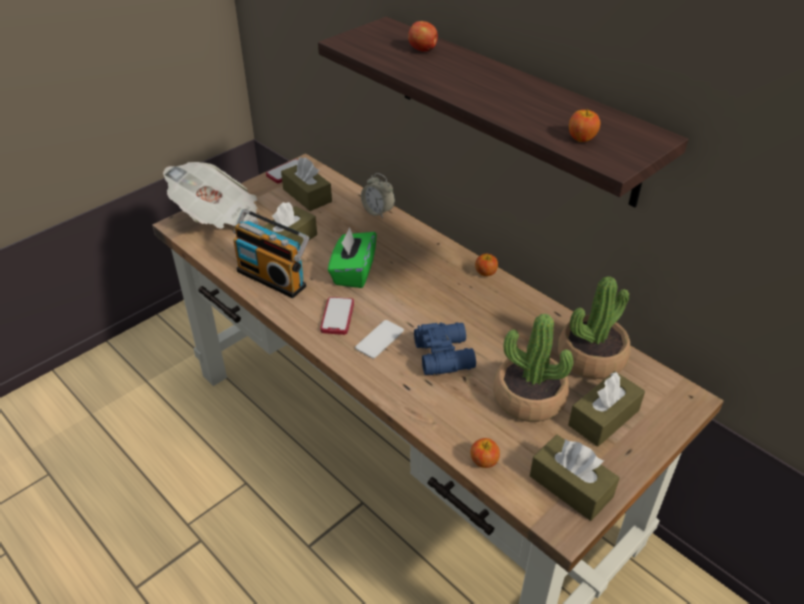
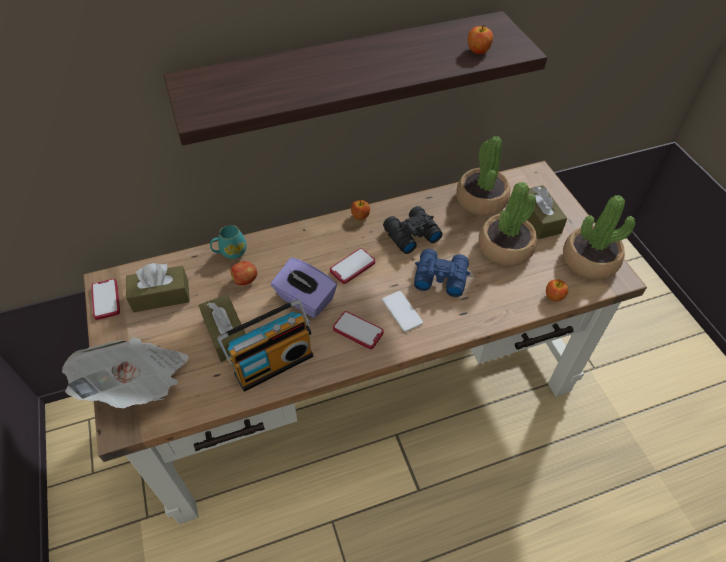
camera: 65 degrees left, 10 degrees up
green tissue box [328,227,377,288] -> purple tissue box [271,258,337,318]
alarm clock [361,173,395,219] -> turquoise mug [210,225,247,259]
apple [408,21,438,52] -> apple moved to [230,261,257,285]
brown tissue box [530,435,620,521] -> potted plant [563,195,635,280]
none -> phone [330,248,375,284]
none -> black binoculars [383,206,442,254]

